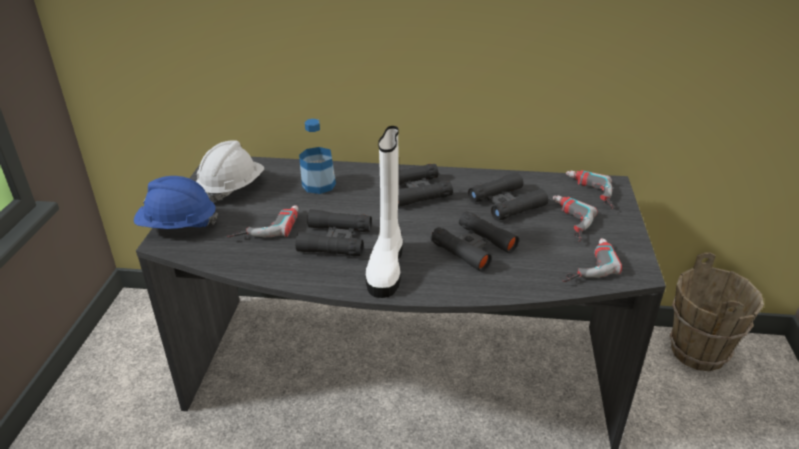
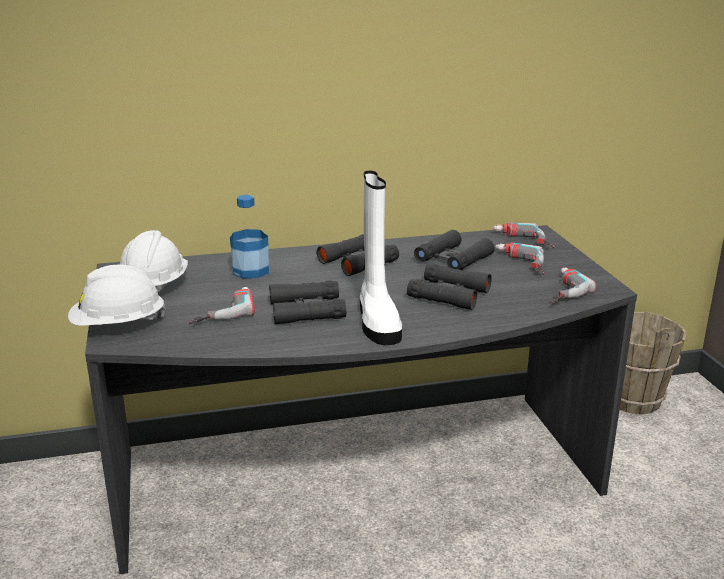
camera: 20 degrees left, 10 degrees down
blue hard hat [134,176,218,229] -> white hard hat [68,264,166,326]

